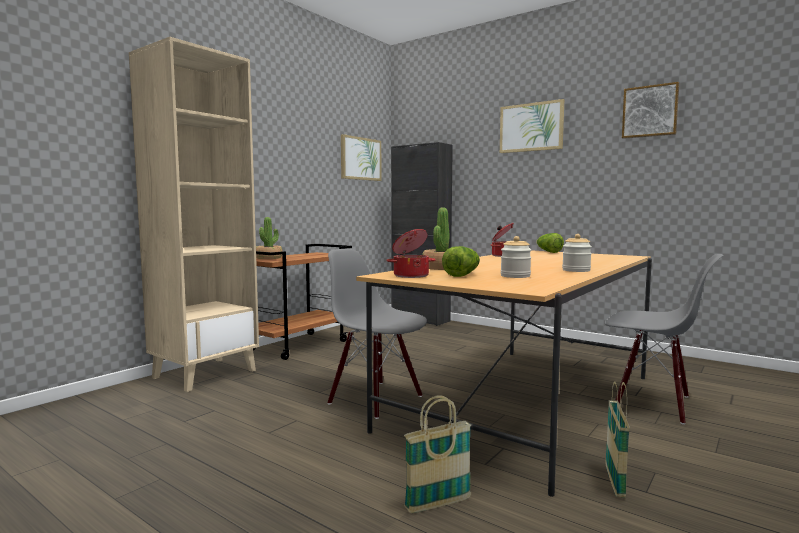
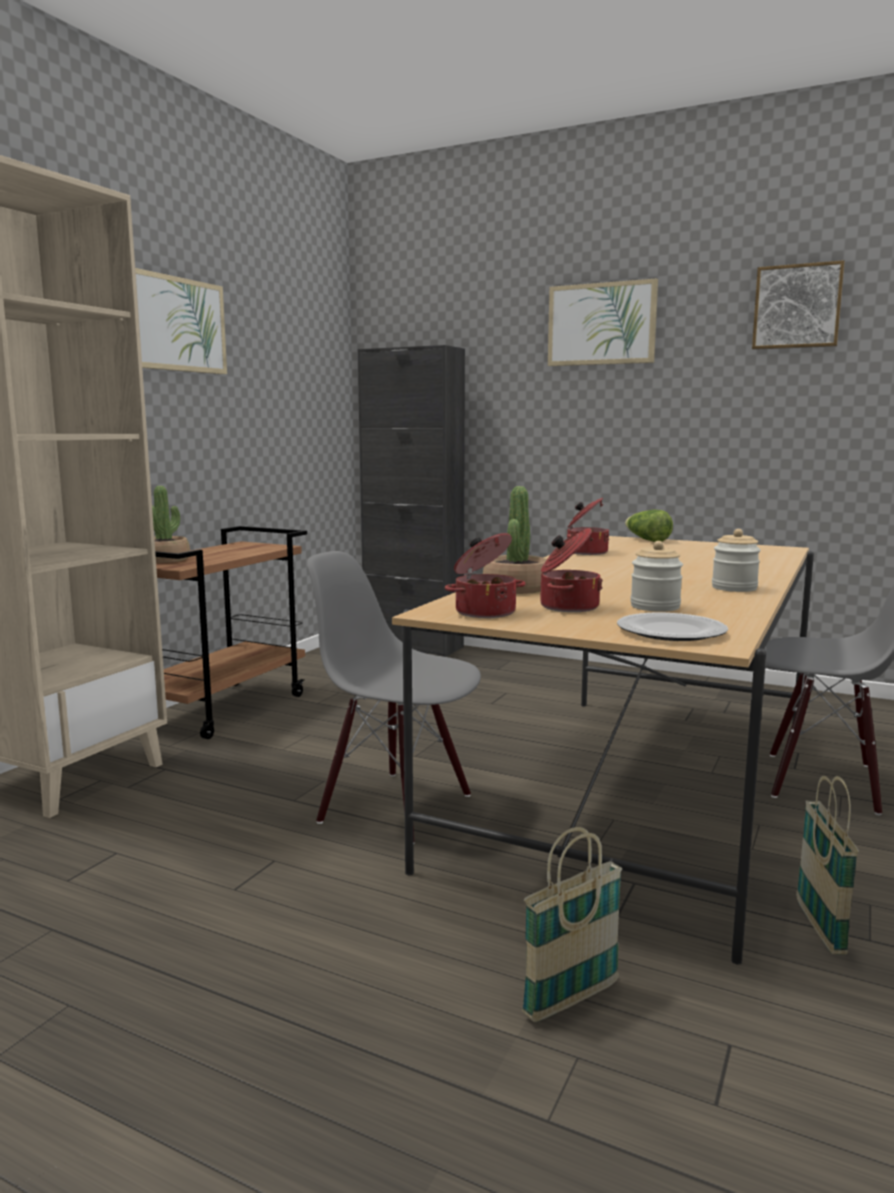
camera: 10 degrees left, 5 degrees up
picture [341,134,381,181] -> picture moved to [135,268,227,374]
lettuce [442,246,480,277] -> cooking pot [540,528,603,612]
none -> plate [617,613,728,641]

